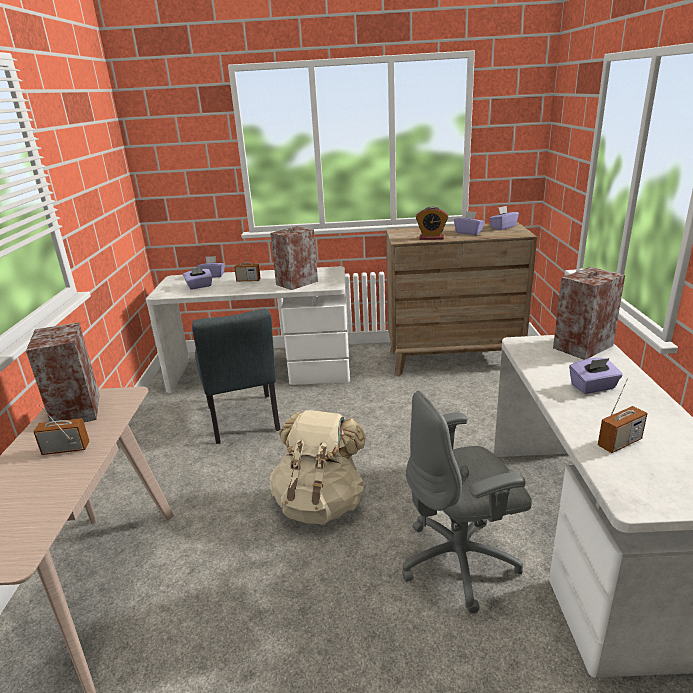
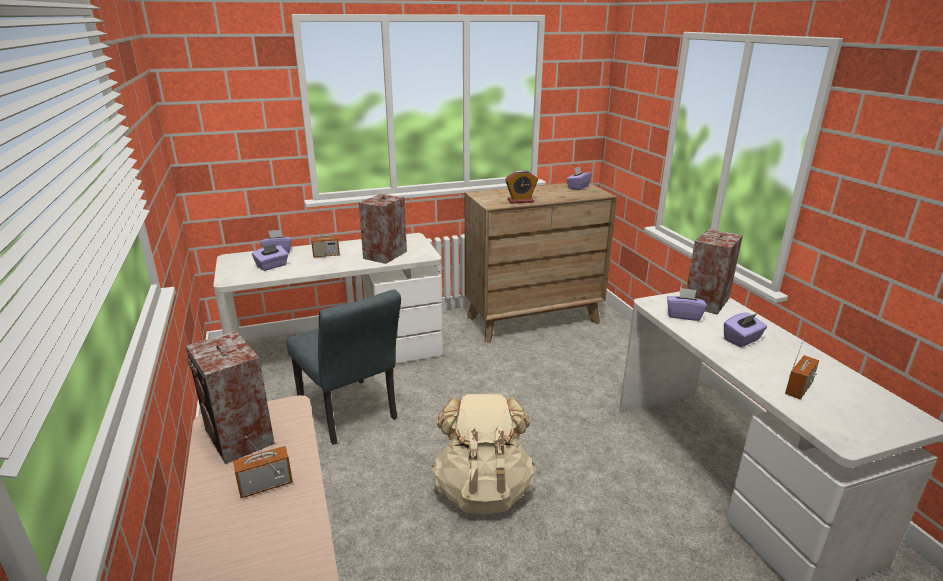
camera: 20 degrees left, 0 degrees up
grey office chair [402,391,532,613] -> none
purple tissue box [454,211,485,235] -> purple tissue box moved to [667,288,707,321]

